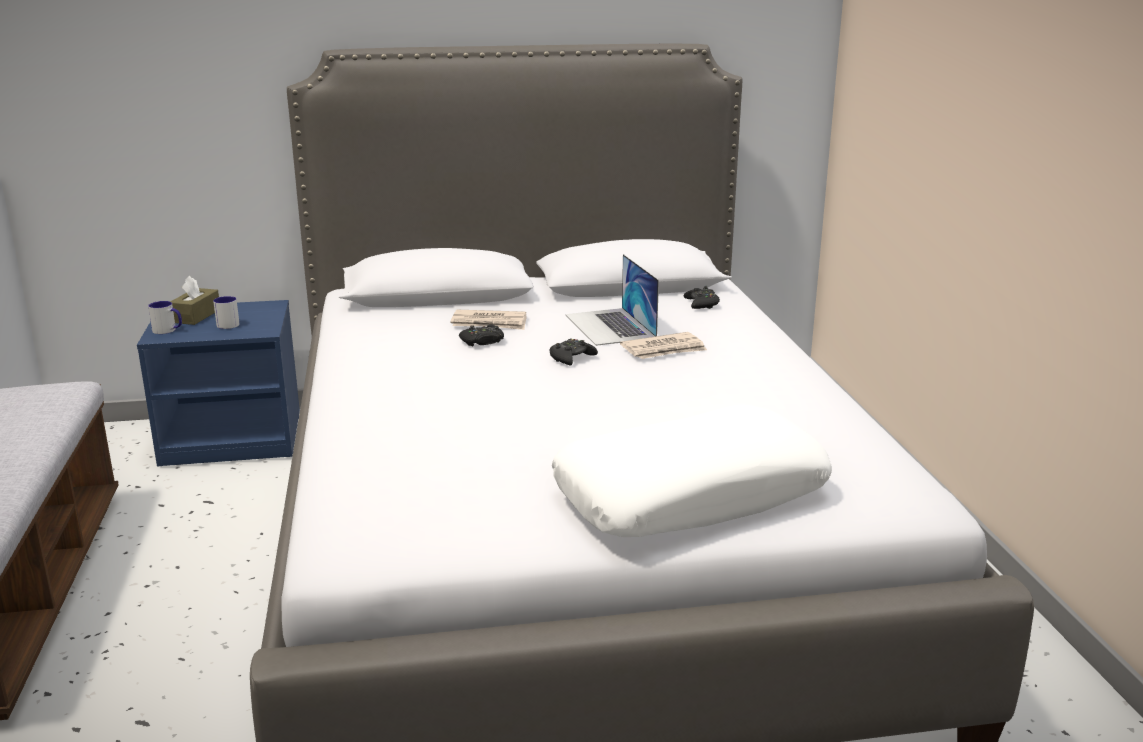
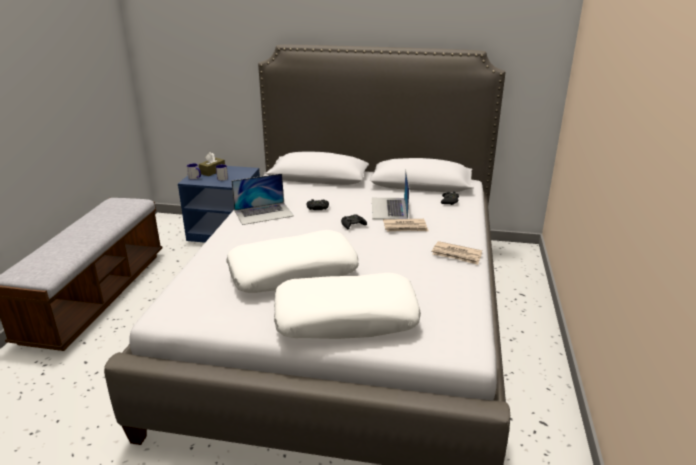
camera: 20 degrees right, 5 degrees up
newspaper [451,310,527,330] -> newspaper moved to [432,241,482,265]
none -> white pillow [226,230,359,293]
none -> laptop [232,173,294,225]

